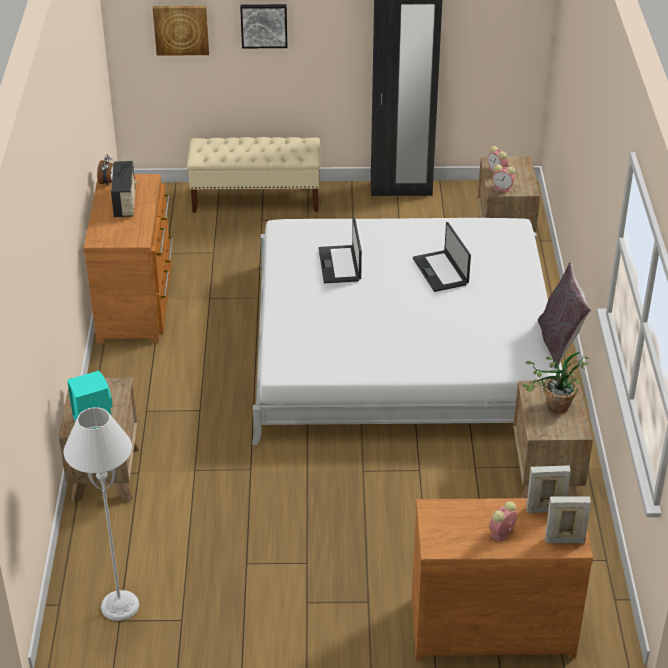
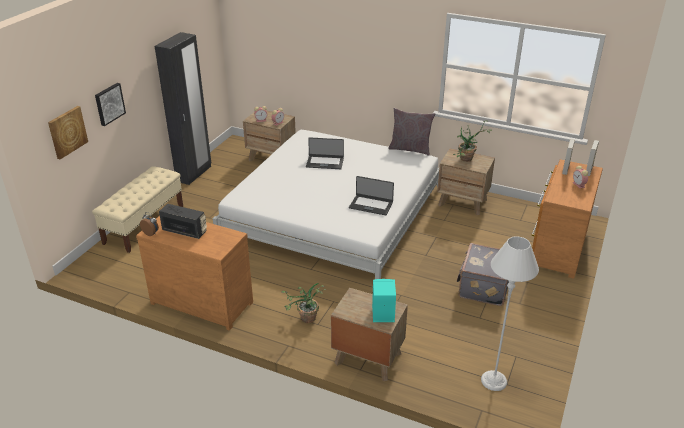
camera: 65 degrees left, 5 degrees down
laptop [318,217,362,283] -> laptop moved to [349,176,394,215]
none -> potted plant [282,283,326,323]
none -> grey suitcase [457,243,509,306]

